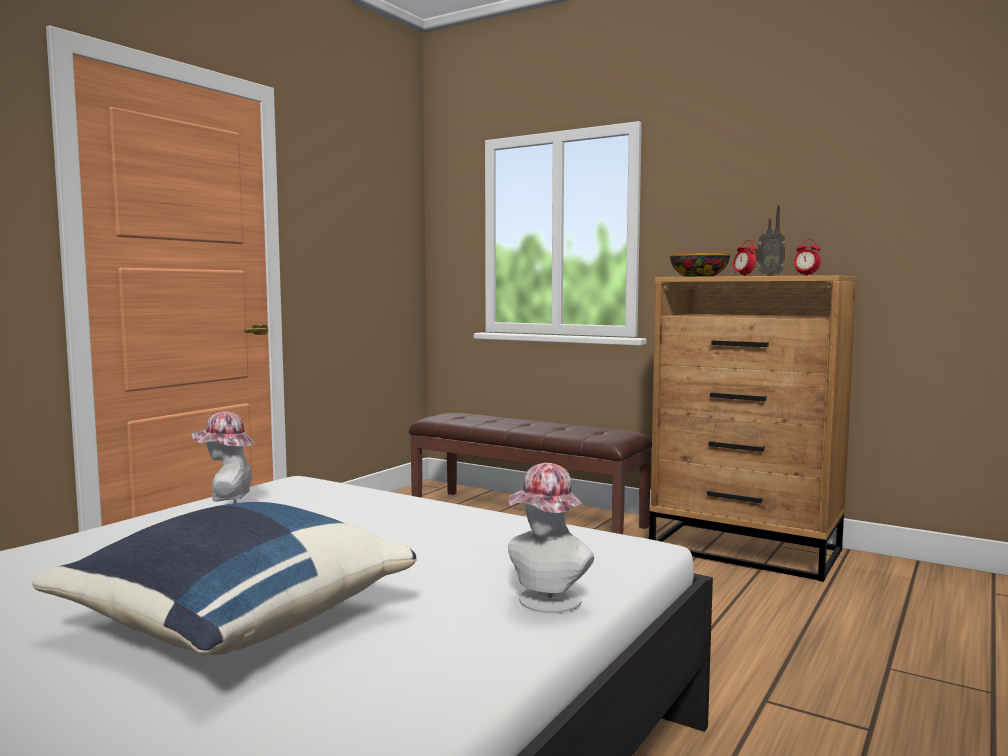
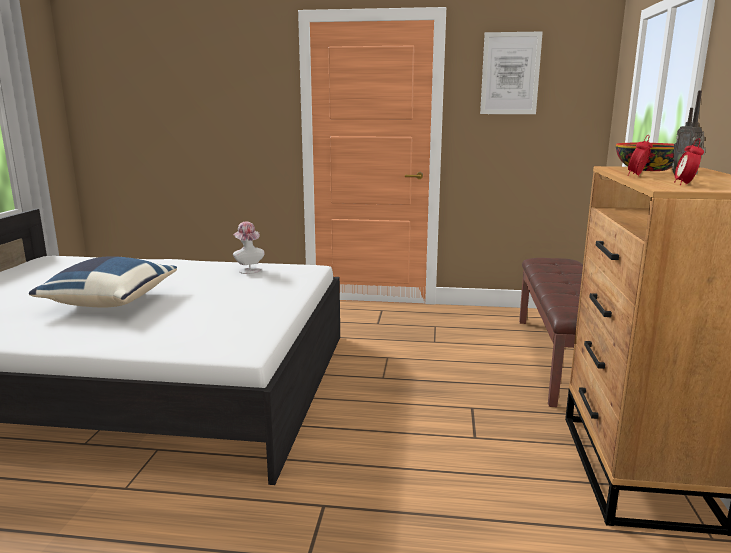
camera: 65 degrees right, 10 degrees up
hat [508,463,594,613] -> none
none -> picture [480,31,543,114]

